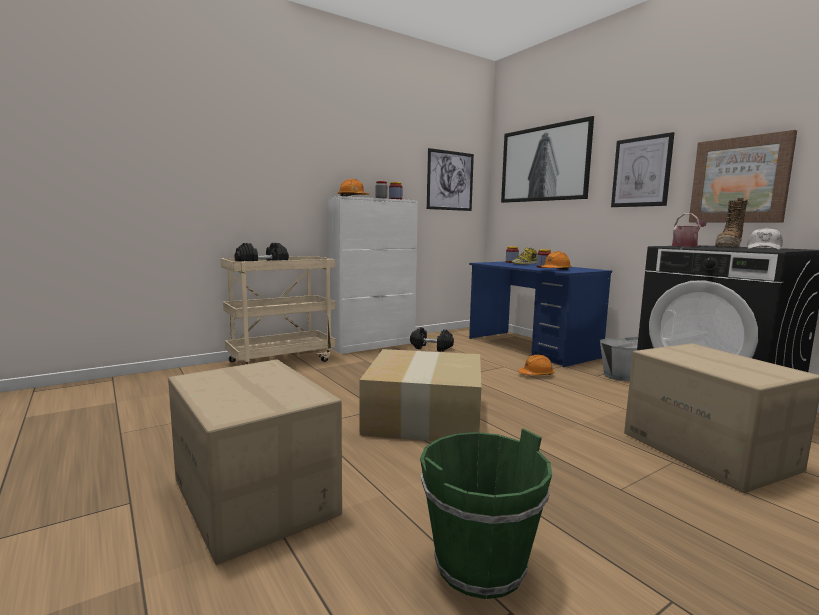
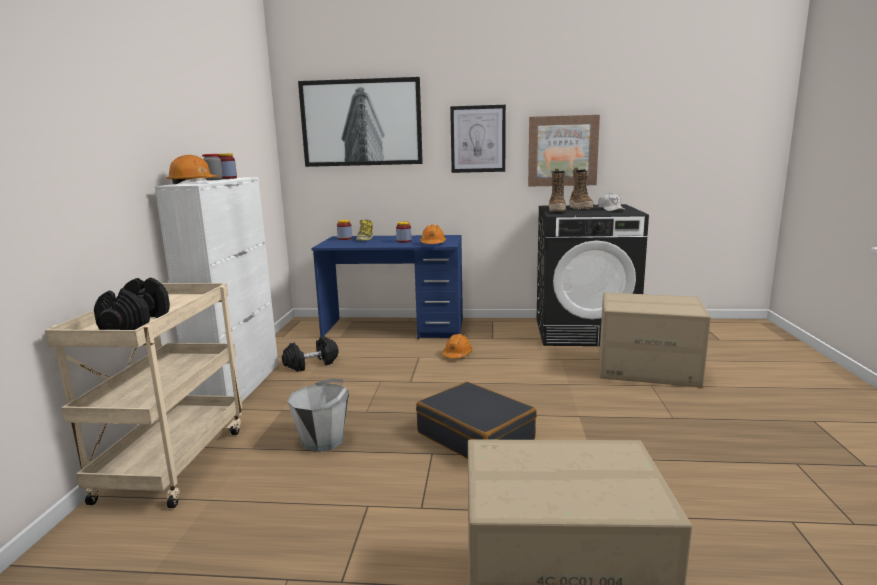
camera: 50 degrees left, 5 degrees up
cardboard box [360,349,481,441] -> black suitcase [416,381,537,459]
green bucket [420,428,552,599] -> none
picture [427,148,474,211] -> none
grey bucket [600,337,638,381] -> grey bucket moved to [287,378,349,452]
watering can [672,213,707,247] -> boot [549,169,566,212]

